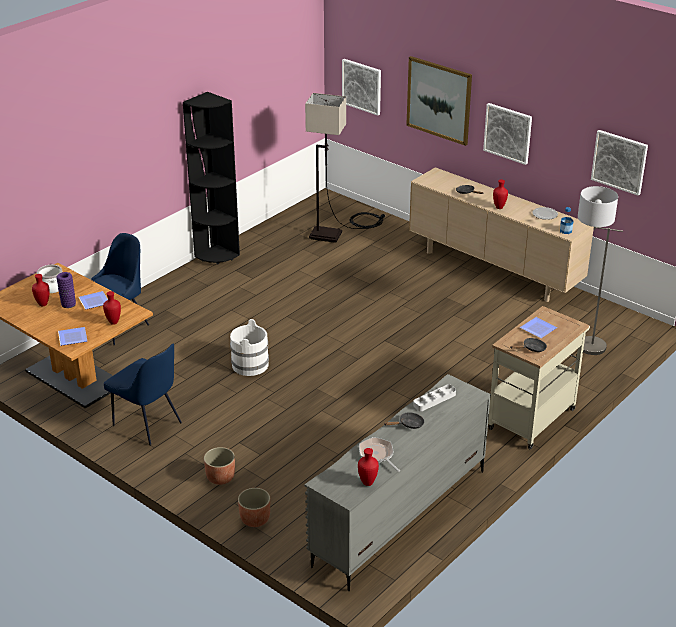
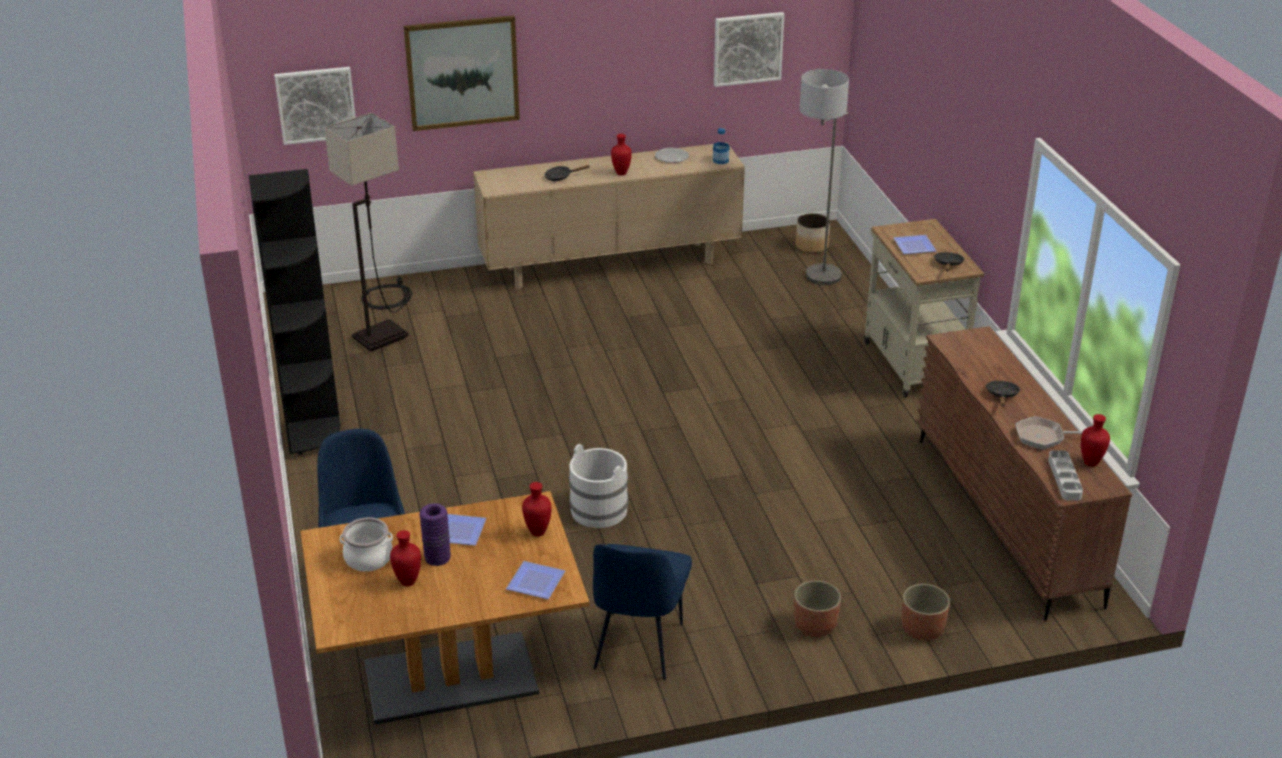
camera: 55 degrees left, 0 degrees up
blue chair [104,343,182,446] -> blue chair turned 120 degrees clockwise [593,544,692,680]
grey dresser [305,374,491,591] -> brown dresser [916,326,1132,621]
grey tray [413,384,456,411] -> grey tray moved to [1048,450,1083,500]
picture [483,103,532,165] -> none
none -> planter [796,213,830,253]

